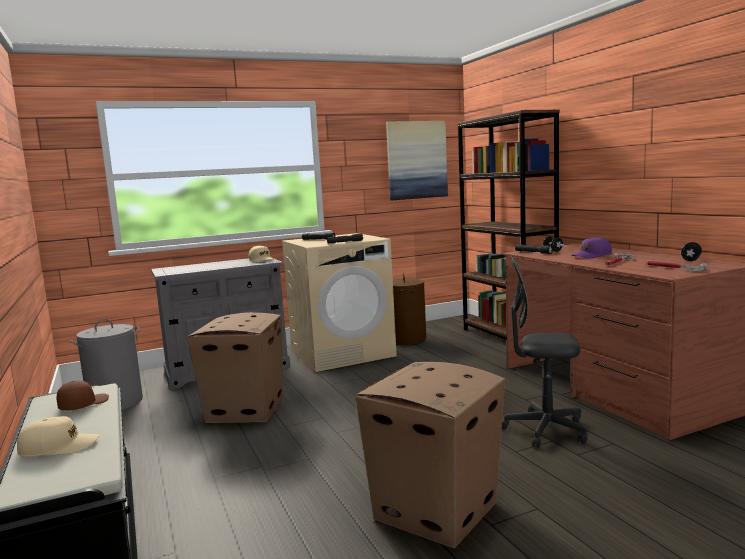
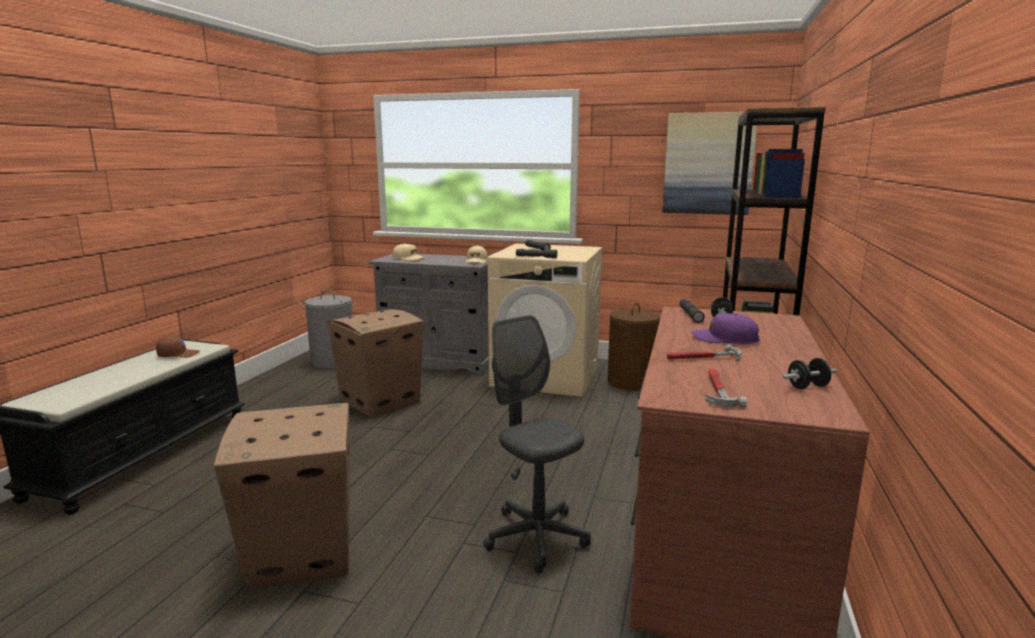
camera: 40 degrees right, 5 degrees up
beige cap [17,416,99,457] -> beige cap moved to [393,243,425,261]

